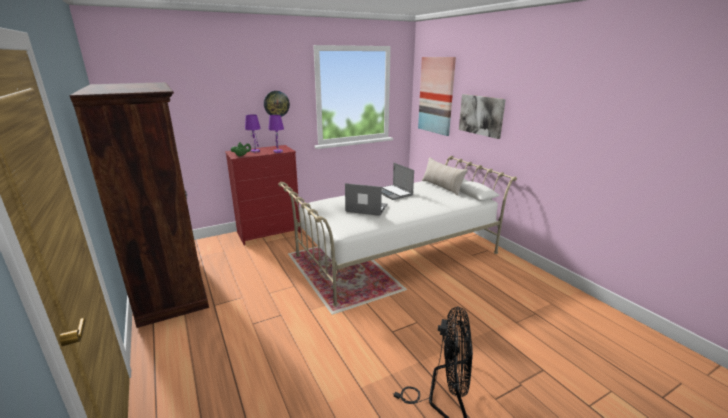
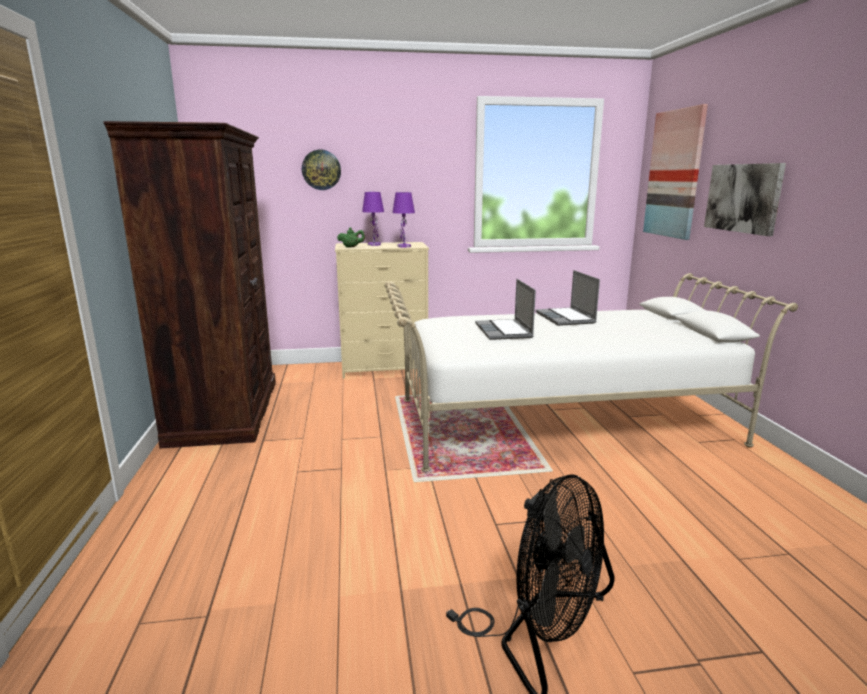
camera: 20 degrees right, 5 degrees down
red dresser [225,145,301,245] -> beige dresser [335,242,429,379]
wall clock [264,91,290,117] -> wall clock moved to [302,150,341,190]
laptop [345,183,387,216] -> laptop turned 135 degrees counterclockwise [475,279,536,340]
beige pillow [422,157,468,196] -> none

